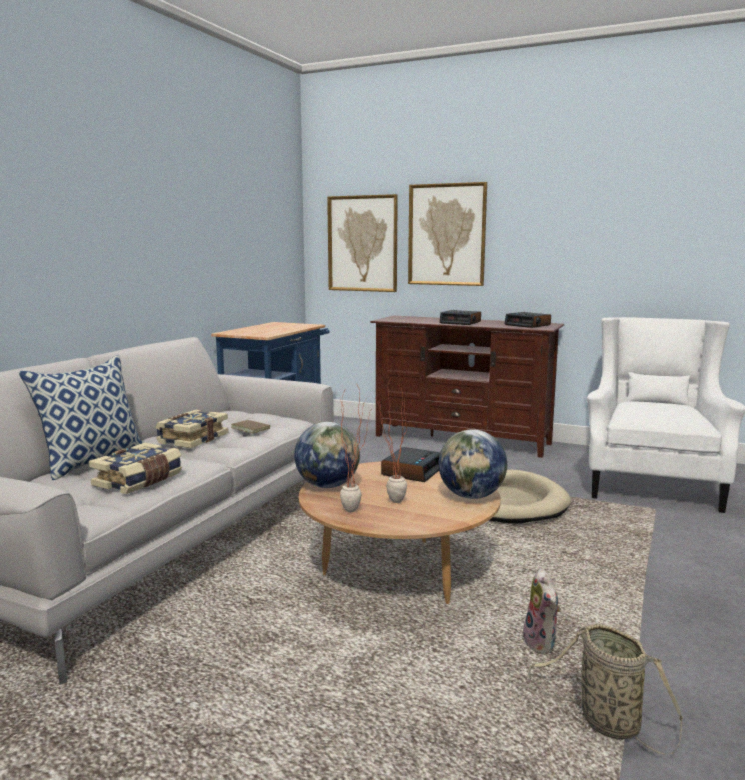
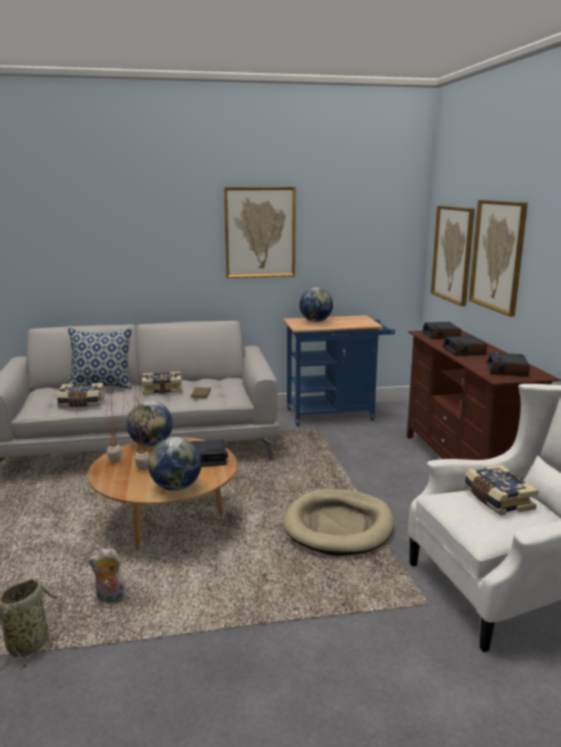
camera: 55 degrees right, 5 degrees up
plush toy [523,568,561,654] -> plush toy turned 45 degrees clockwise [88,548,127,603]
none -> picture [224,187,296,278]
none -> globe [299,288,333,322]
none -> alarm clock [422,322,461,339]
none -> book [464,465,539,516]

